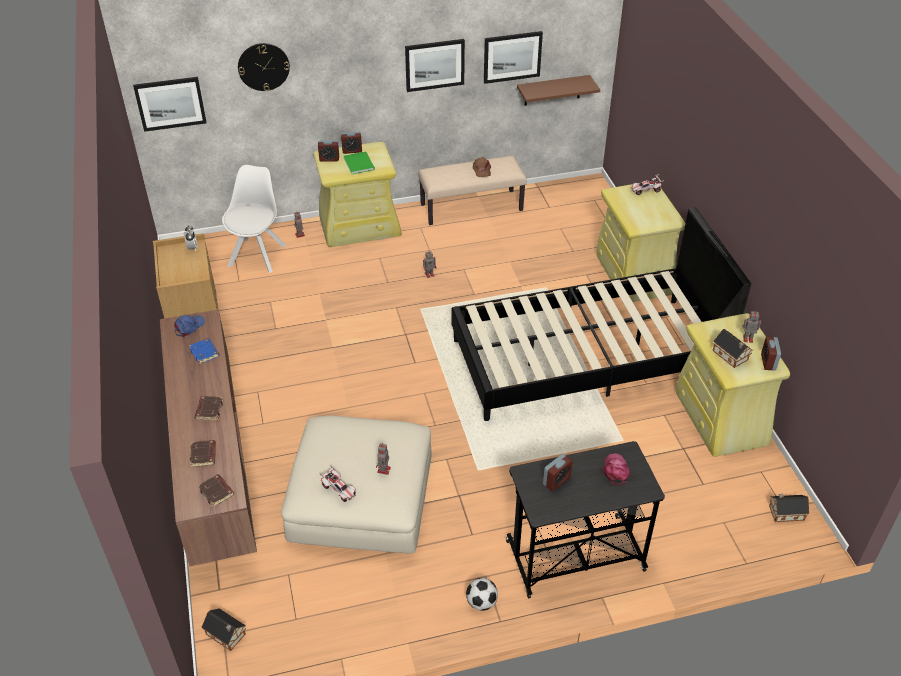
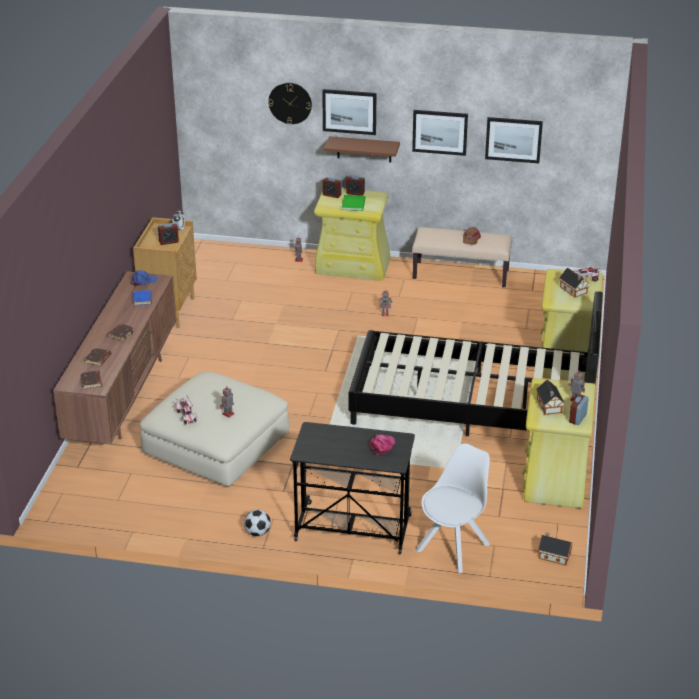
camera: 25 degrees right, 10 degrees down
picture [133,77,207,132] -> picture moved to [322,89,376,135]
toy house [201,608,246,651] -> toy house moved to [559,268,590,297]
white chair [222,165,286,273] -> white chair moved to [416,443,490,573]
brown shelf [517,75,600,105] -> brown shelf moved to [324,136,400,162]
alarm clock [543,454,573,491] -> alarm clock moved to [158,223,179,245]

